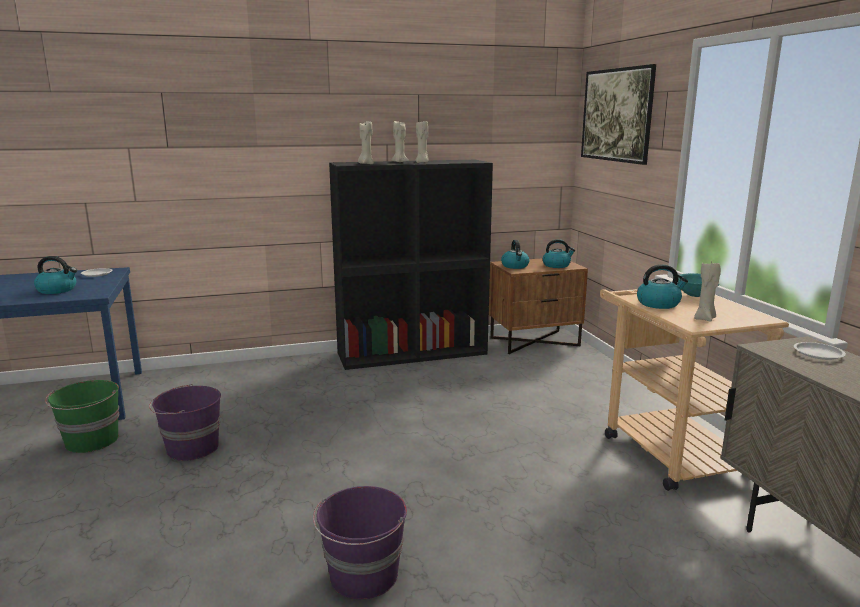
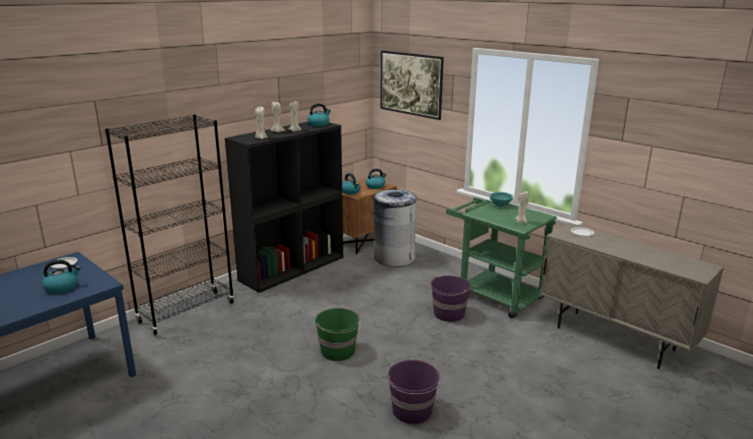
camera: 30 degrees left, 5 degrees up
green bucket [45,380,119,453] -> green bucket moved to [315,308,361,361]
purple bucket [149,384,221,461] -> purple bucket moved to [429,275,471,322]
beige cart [600,289,789,491] -> green cart [446,198,557,318]
kettle [637,264,688,309] -> kettle moved to [307,103,331,126]
none -> black bookcase [105,114,234,335]
none -> grey trash can [374,190,417,267]

